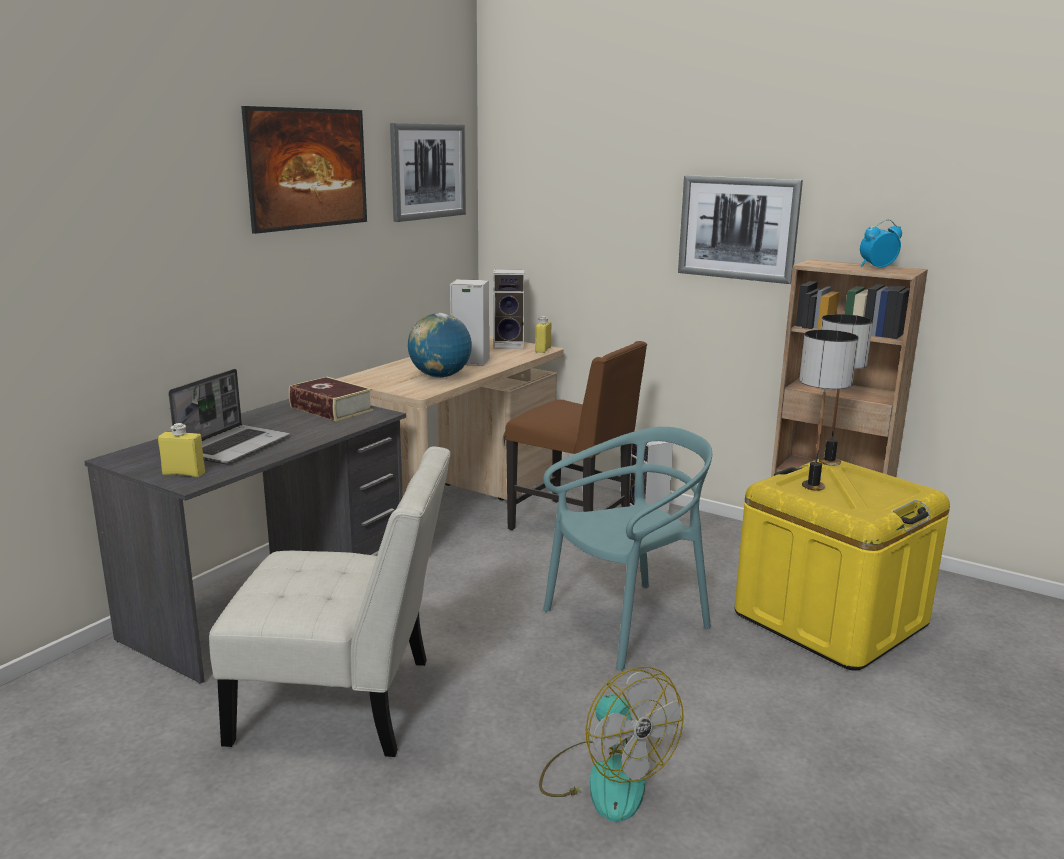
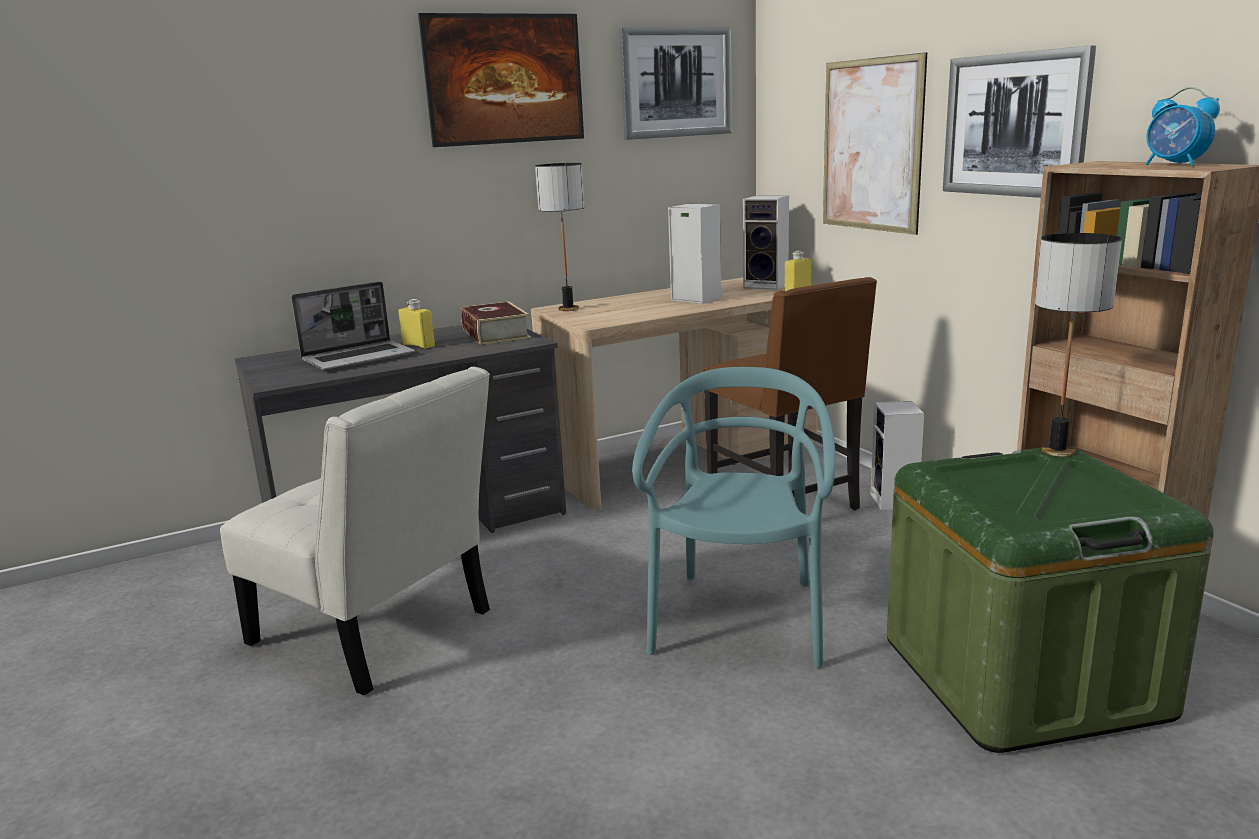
camera: 30 degrees right, 0 degrees up
yellow bottle [158,423,205,477] -> yellow bottle moved to [398,299,435,349]
globe [408,313,472,378] -> none
fan [539,667,684,822] -> none
turquoise chair [543,427,712,671] -> turquoise chair turned 75 degrees counterclockwise [632,367,835,668]
yellow storage box [735,459,950,671] -> green storage box [887,446,1214,753]
table lamp [799,330,859,490] -> table lamp moved to [535,163,585,311]
alarm clock [860,219,902,268] -> alarm clock turned 135 degrees counterclockwise [1145,87,1220,166]
none -> picture [823,52,927,235]

